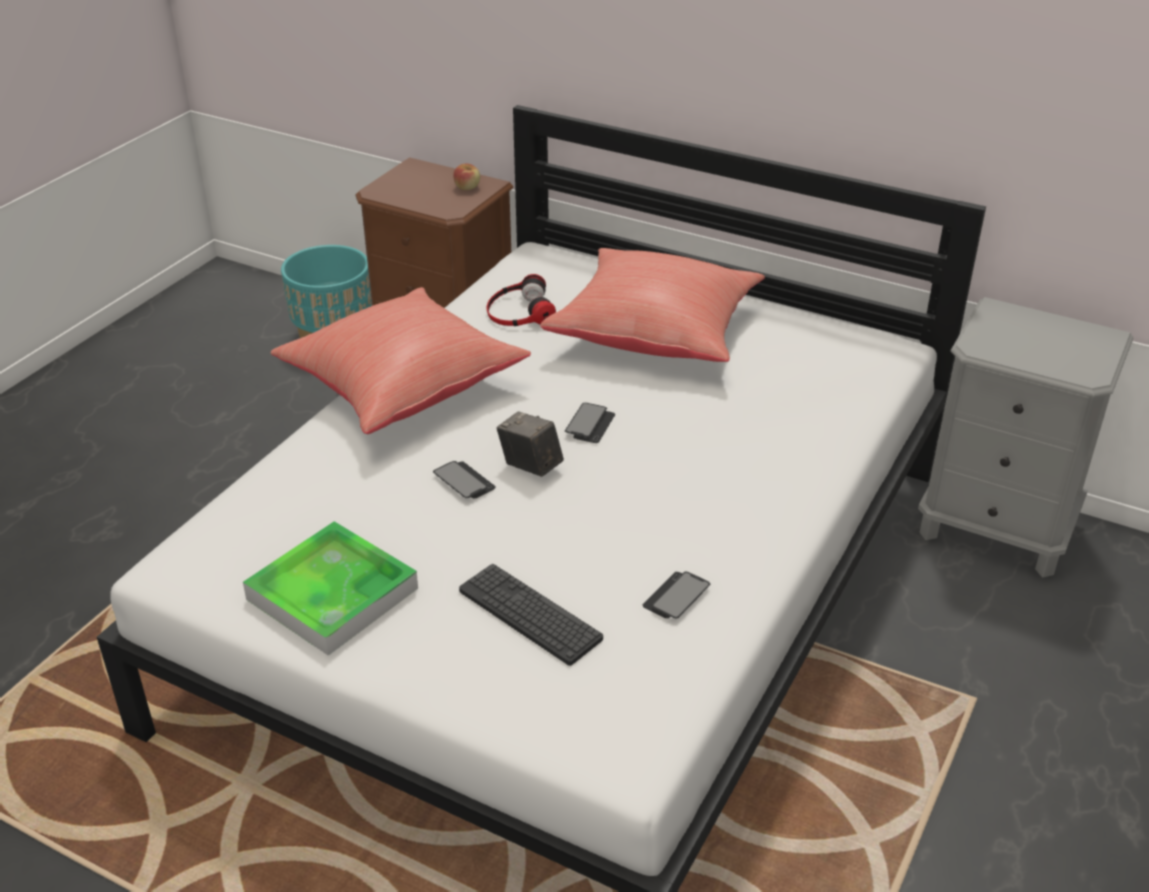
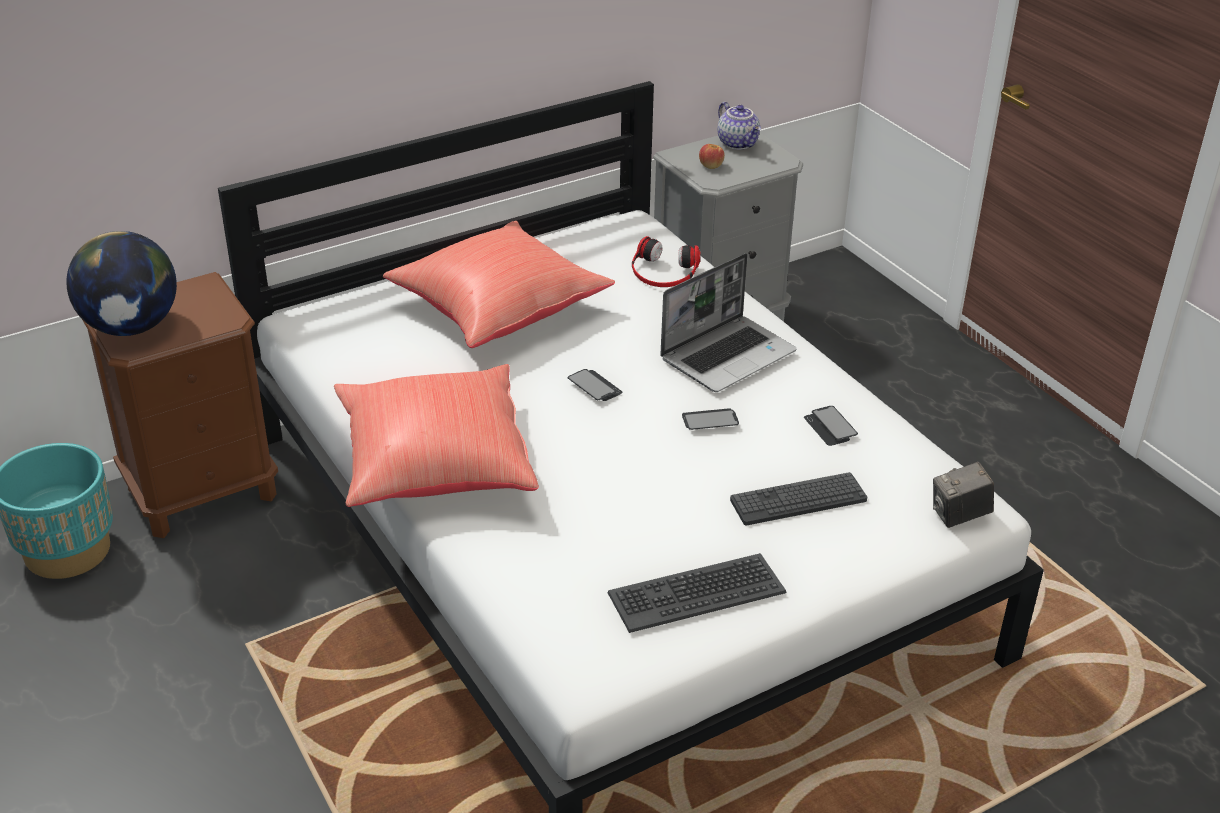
camera: 60 degrees left, 0 degrees up
tray [243,521,418,656] -> keyboard [607,553,786,633]
phone [433,461,496,499] -> phone moved to [682,408,739,430]
apple [453,164,480,190] -> apple moved to [699,144,725,169]
headphones [487,274,556,326] -> headphones moved to [632,236,701,287]
camera [497,411,564,477] -> camera moved to [933,462,994,528]
none -> globe [66,231,177,336]
none -> laptop [660,253,797,392]
none -> teapot [718,102,761,150]

